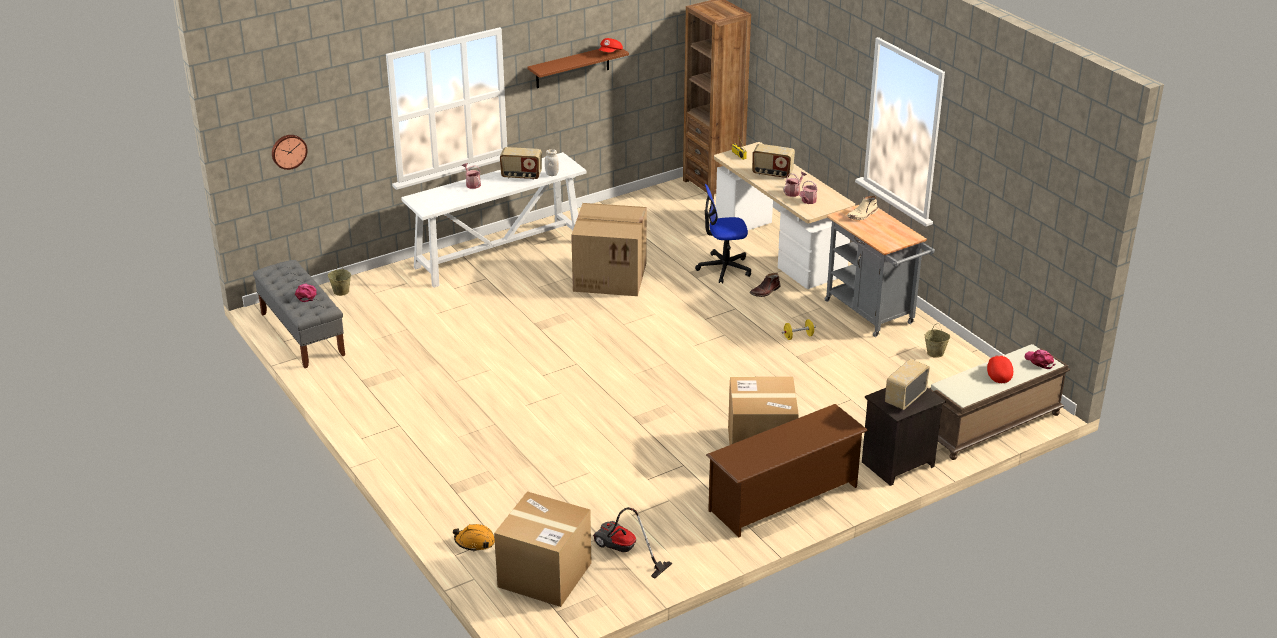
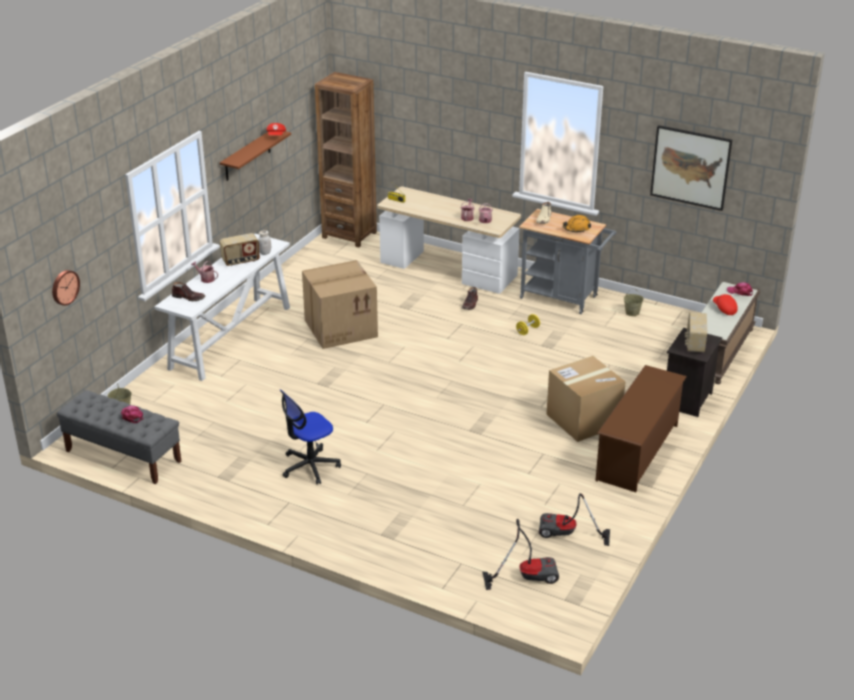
camera: 30 degrees left, 0 degrees up
orange hard hat [453,524,495,552] -> orange hard hat moved to [563,215,591,232]
cardboard box [494,491,591,607] -> vacuum cleaner [482,519,559,590]
office chair [695,184,751,283] -> office chair moved to [279,389,341,485]
radio [752,144,795,179] -> none
none -> brown boot [172,282,205,301]
none -> picture [650,125,732,211]

